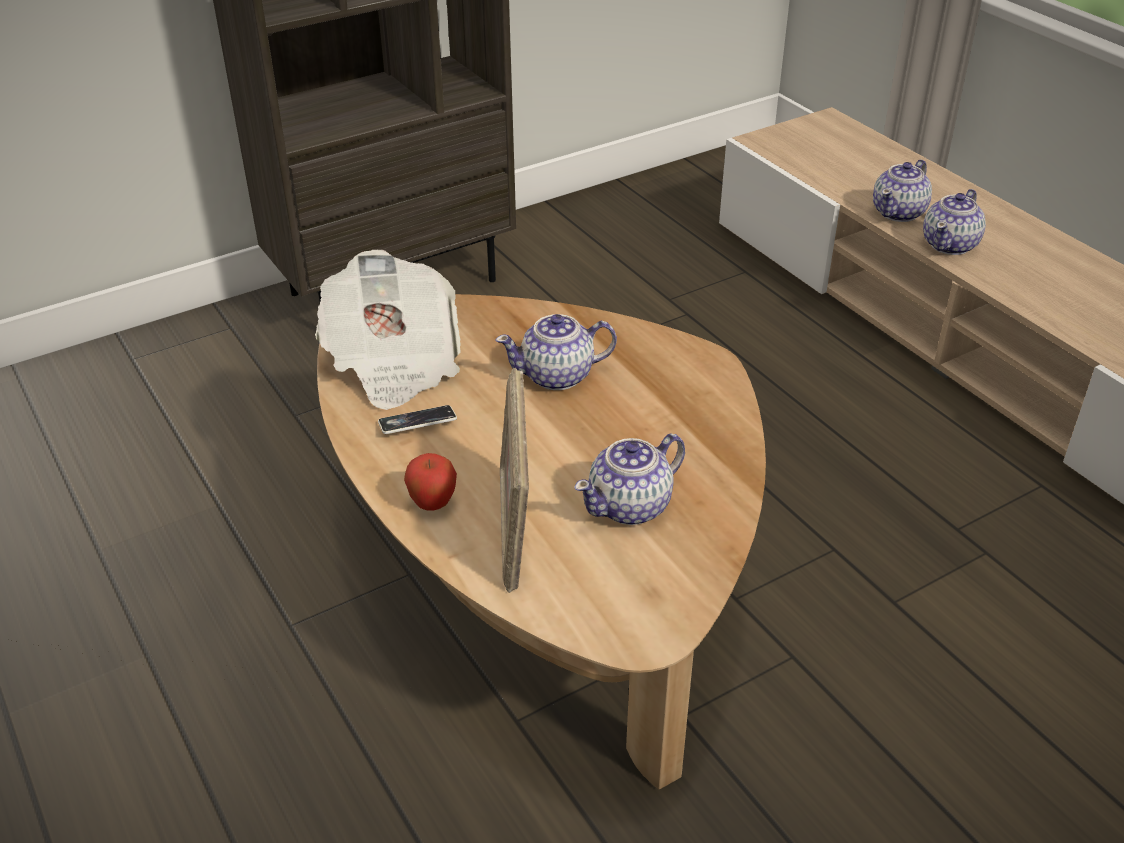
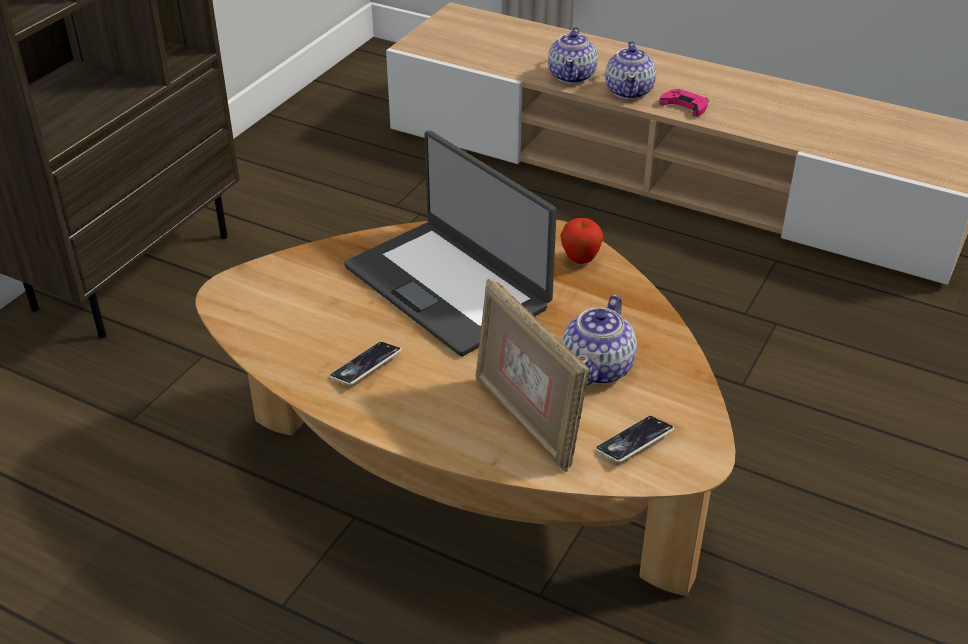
camera: 30 degrees left, 0 degrees up
newspaper [315,250,461,410] -> none
apple [404,453,457,511] -> apple moved to [560,218,604,264]
teapot [496,314,617,390] -> laptop [344,131,557,356]
none -> phone [595,416,674,463]
none -> pink game controller [659,89,709,116]

